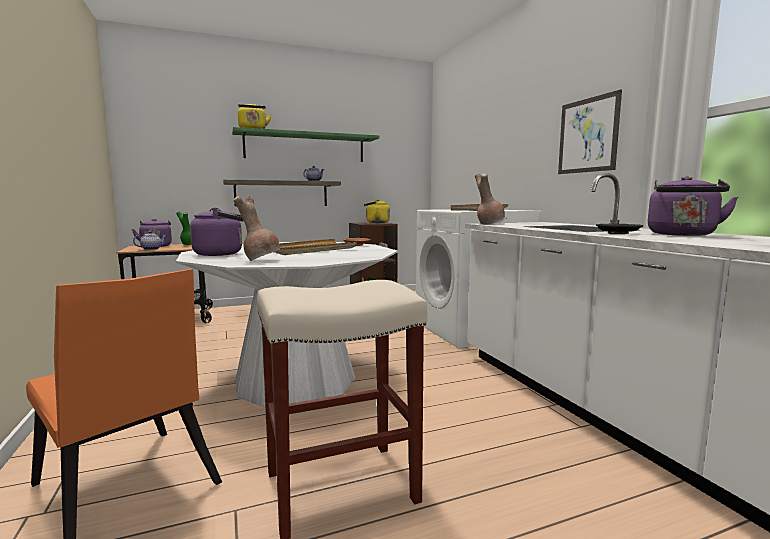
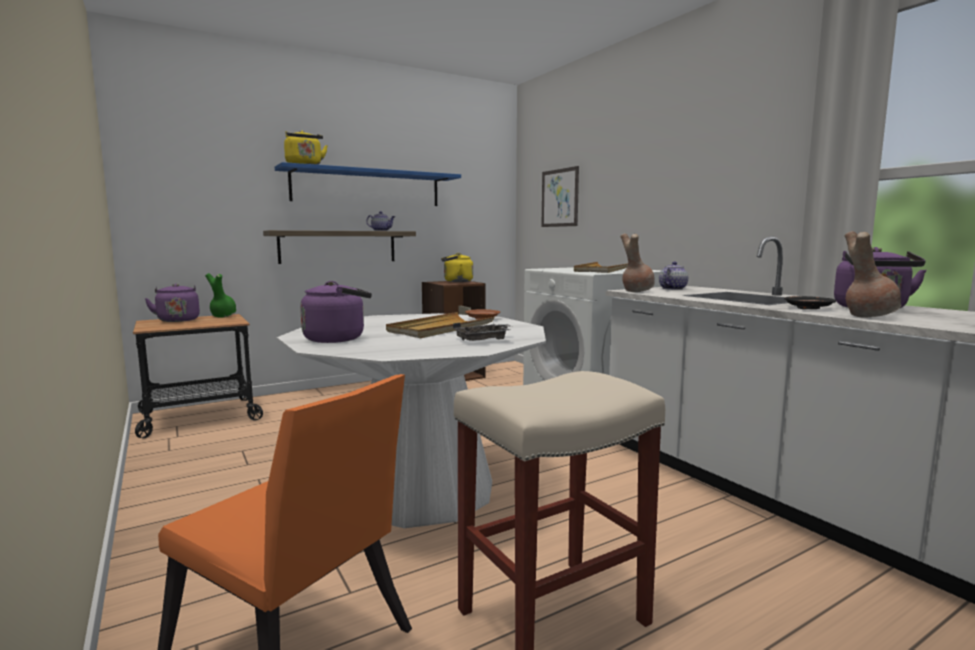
camera: 10 degrees left, 0 degrees up
teapot [133,231,167,250] -> teapot moved to [659,262,688,290]
green shelf [232,127,379,162] -> blue shelf [275,162,461,206]
brown vase [233,195,281,261] -> brown vase moved to [844,231,902,317]
picture [558,89,622,174] -> picture moved to [541,166,579,227]
none -> grey tray [453,323,511,341]

